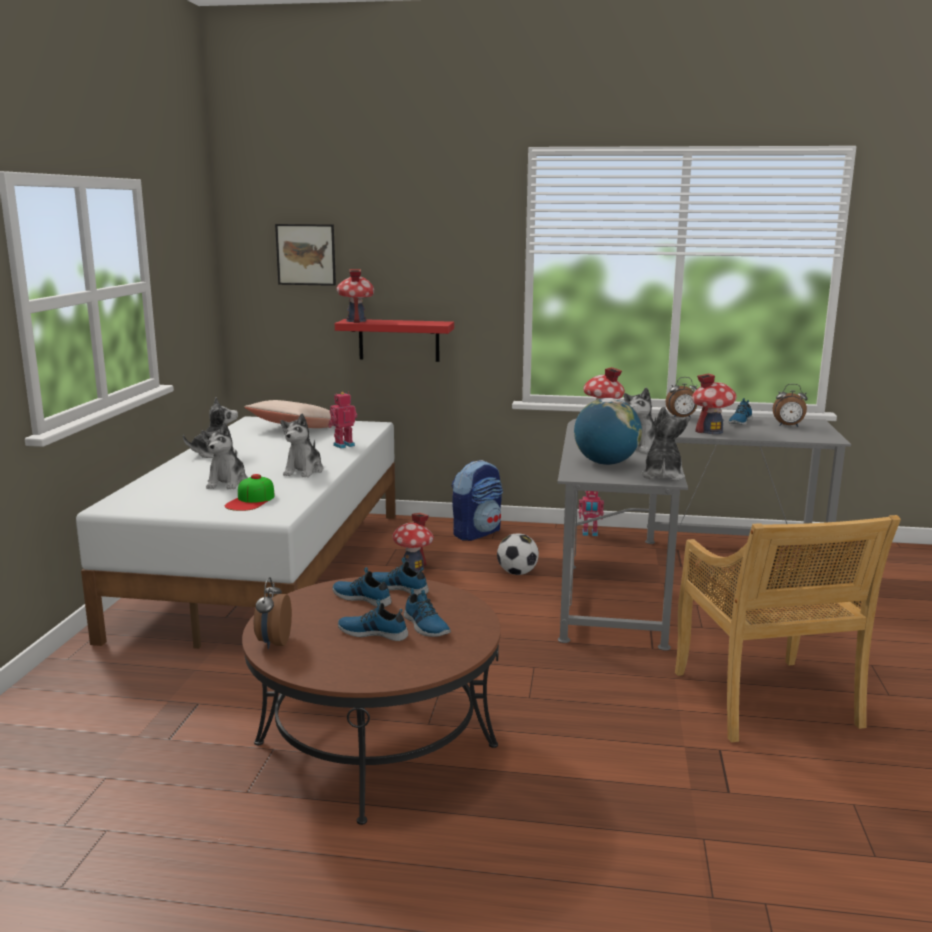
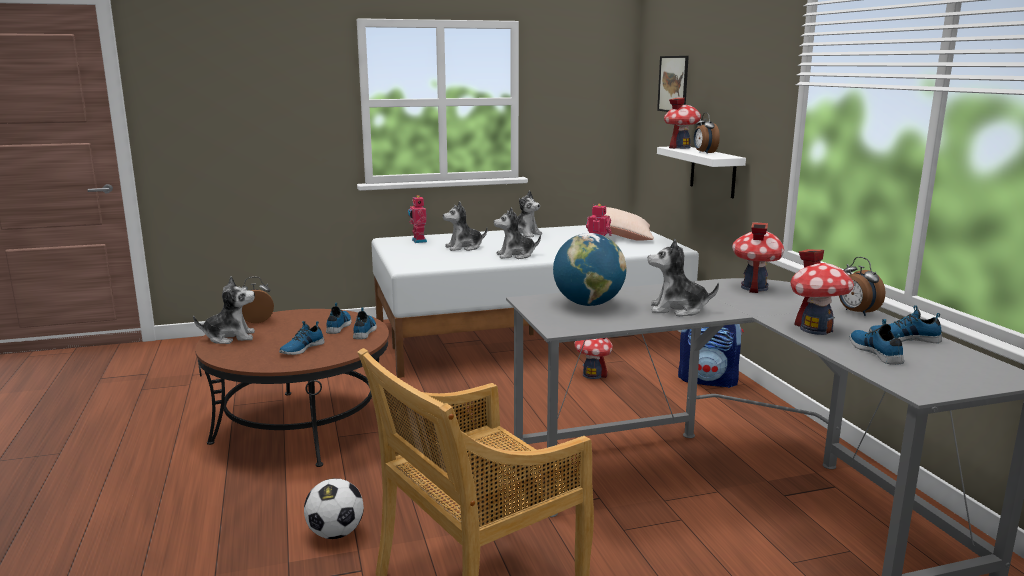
camera: 65 degrees right, 0 degrees up
cap [225,474,275,511] -> none
red shelf [335,319,454,362] -> white shelf [657,147,746,198]
shoe [338,599,408,641] -> shoe moved to [849,319,904,365]
football [497,533,539,575] -> football moved to [304,478,364,539]
toy robot [579,491,604,536] -> toy robot moved to [408,195,427,243]
plush toy [641,406,690,481] -> plush toy moved to [193,276,255,344]
alarm clock [773,384,808,427] -> alarm clock moved to [694,112,720,153]

